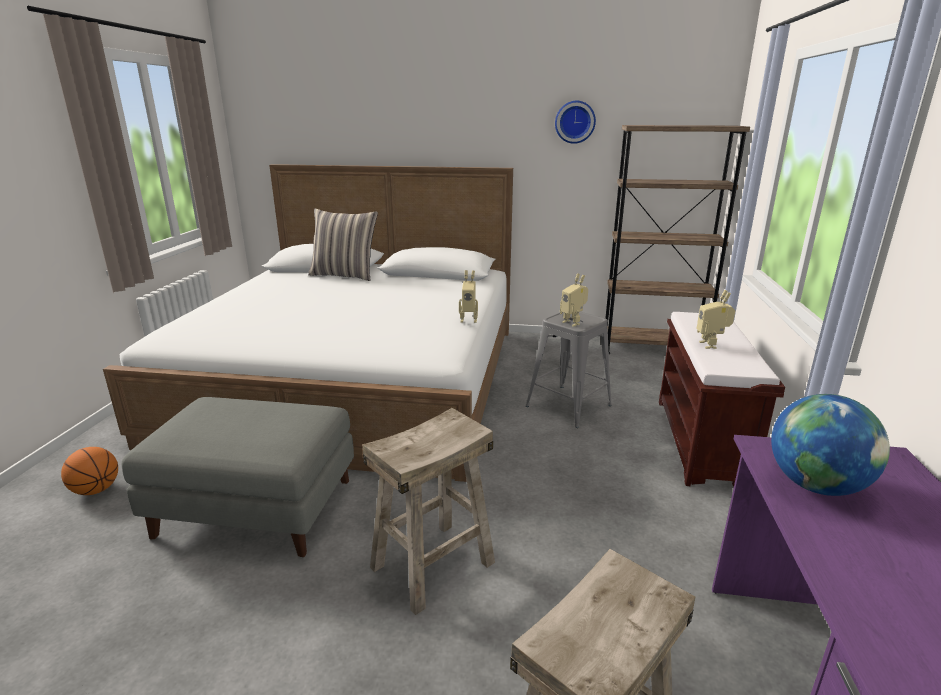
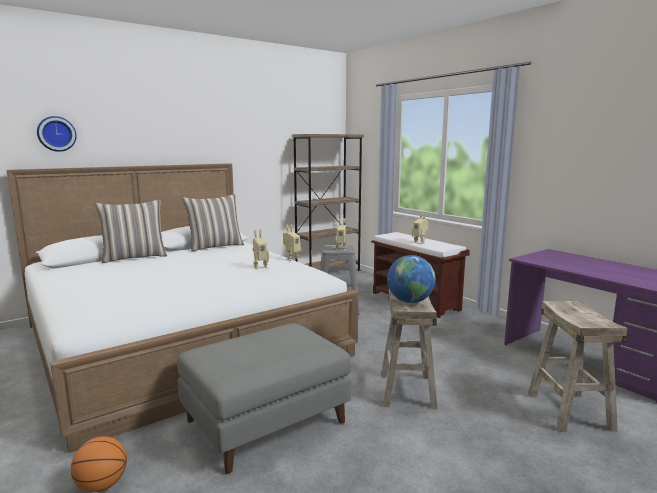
camera: 45 degrees left, 10 degrees down
wall clock [555,101,596,144] -> wall clock moved to [37,116,77,152]
globe [771,394,890,496] -> globe moved to [387,255,436,303]
none -> pillow [182,194,244,252]
none -> toy robot [253,229,269,270]

